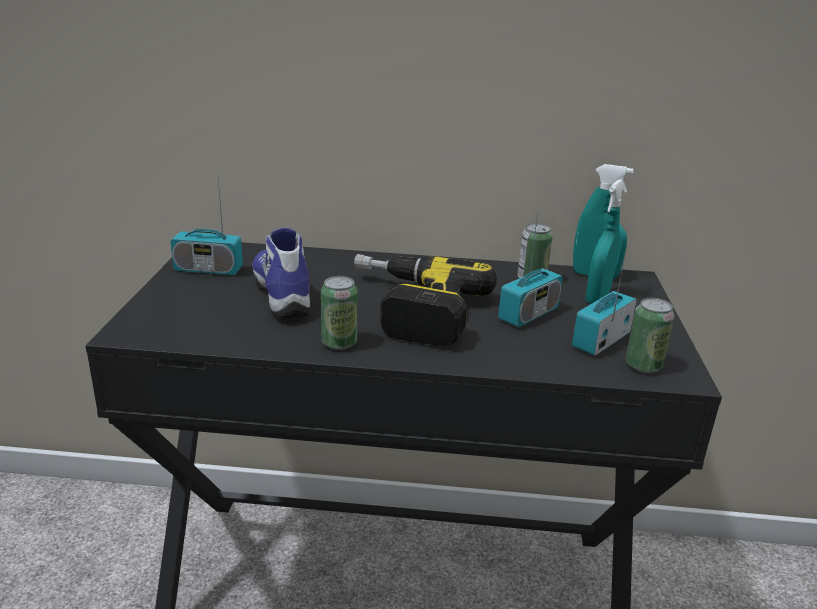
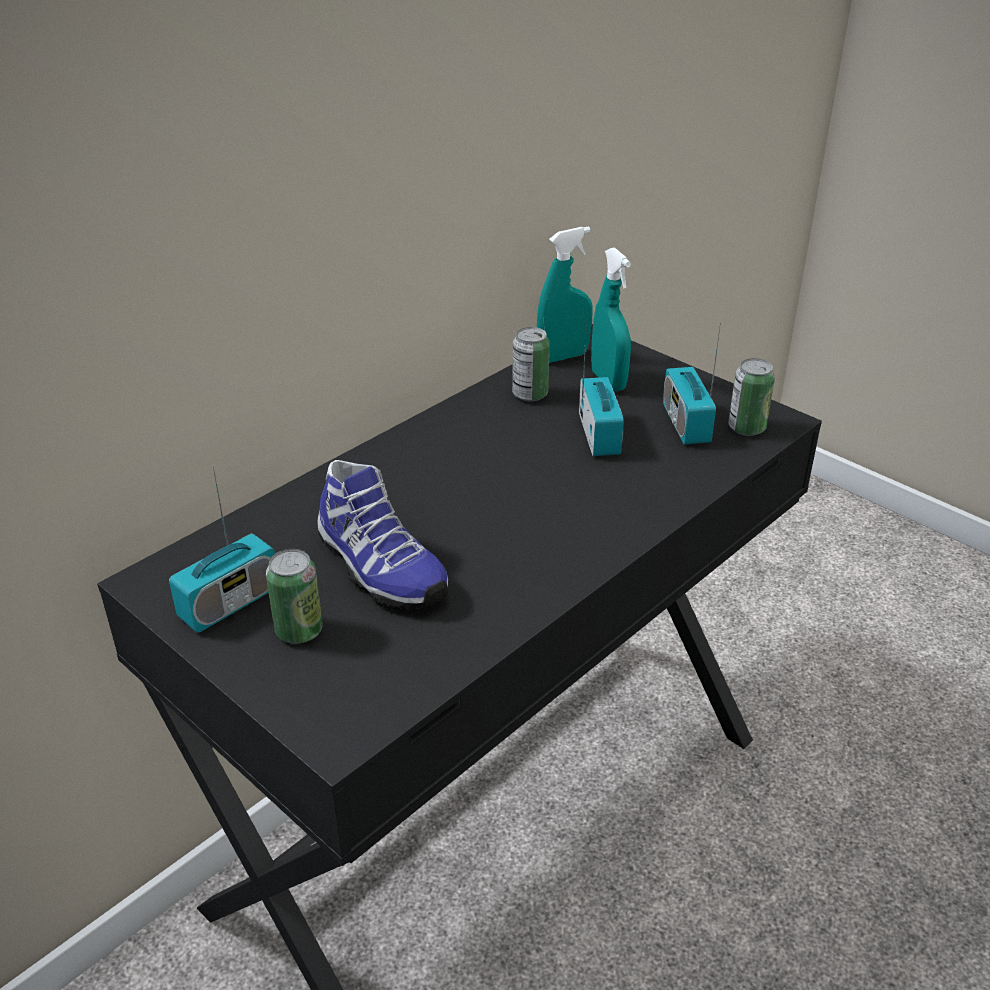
camera: 50 degrees left, 10 degrees up
shoe [252,228,310,319] -> shoe turned 150 degrees counterclockwise [317,460,449,611]
can [321,276,358,350] -> can moved to [266,549,323,644]
power drill [354,254,497,347] -> none

